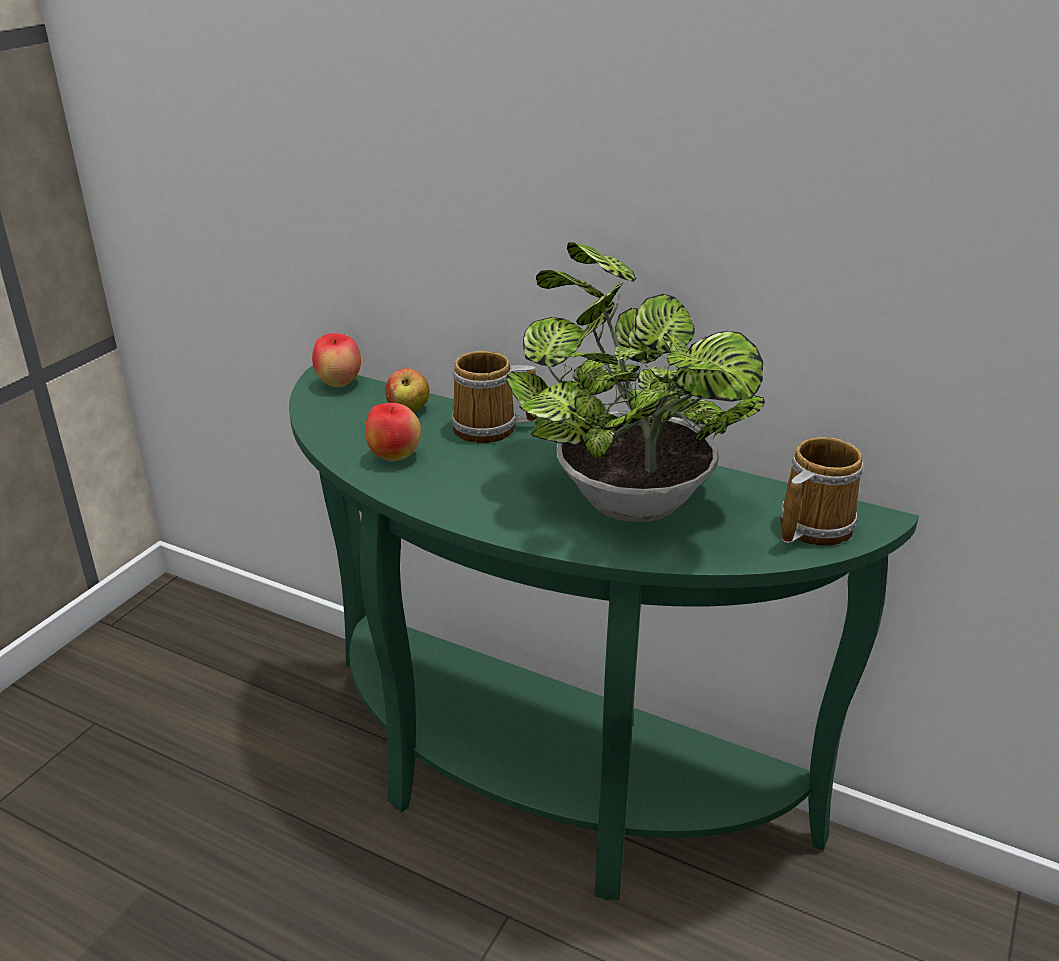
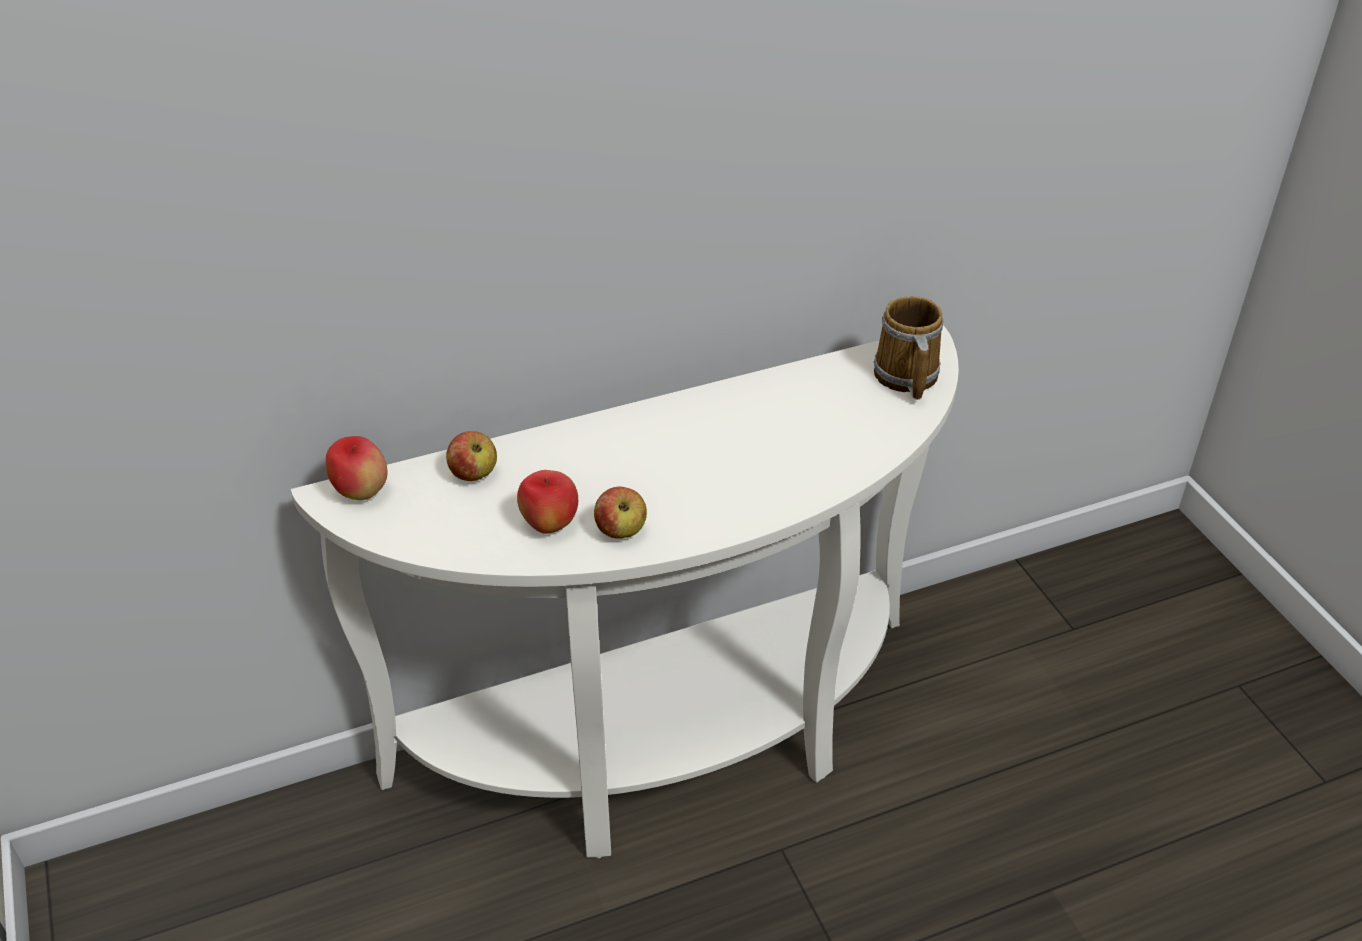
camera: 50 degrees left, 10 degrees up
green console table [289,366,919,900] -> white console table [291,326,959,858]
mug [452,351,536,443] -> none
potted plant [506,242,765,522] -> none
none -> apple [594,487,647,539]

